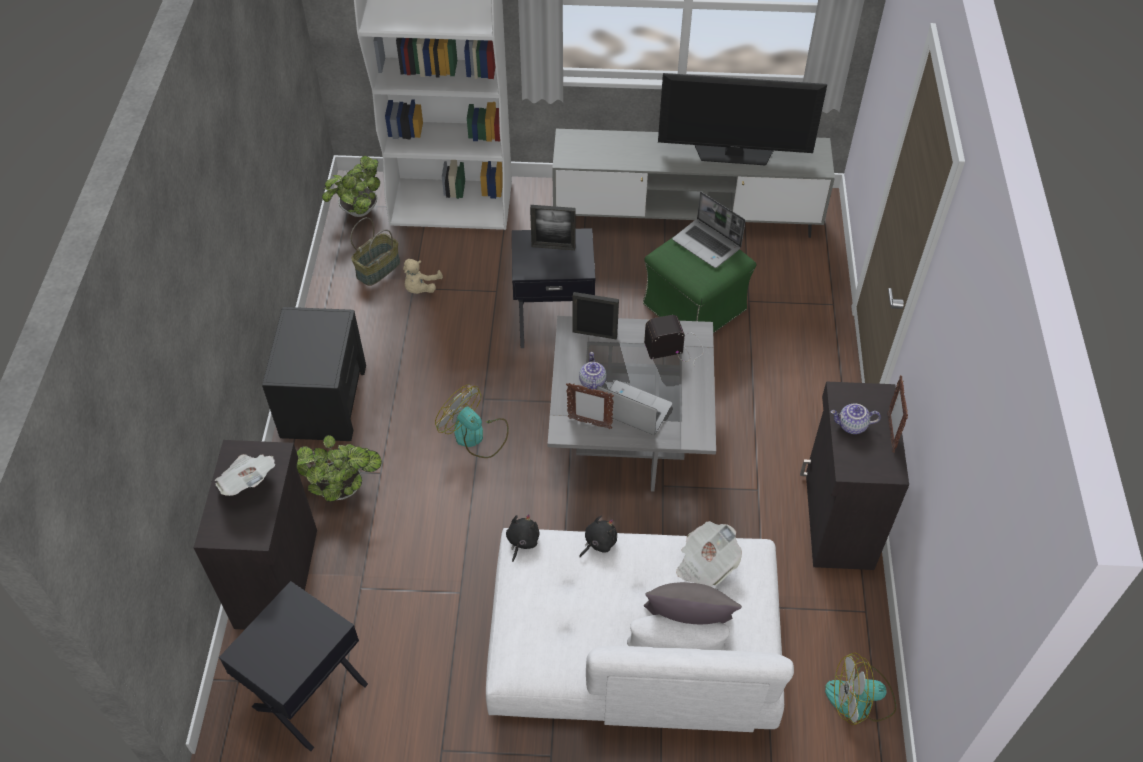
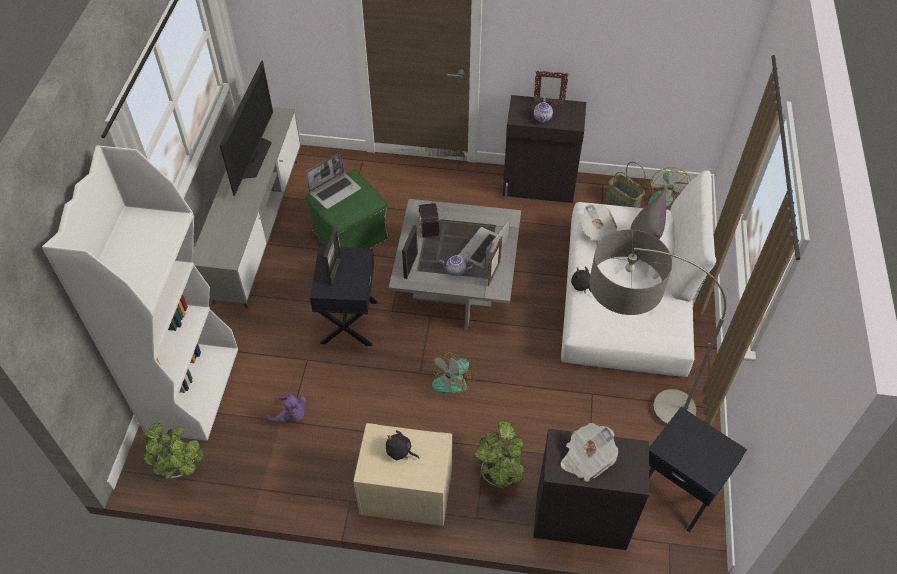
camera: 85 degrees left, 0 degrees up
black nightstand [262,307,366,441] -> beige nightstand [353,423,452,526]
basket [350,217,400,286] -> basket moved to [607,162,646,208]
beige plush toy [403,259,443,294] -> purple plush toy [267,394,306,422]
black plush toy [506,514,540,562] -> black plush toy moved to [386,430,420,460]
none -> floor lamp [589,230,726,426]

